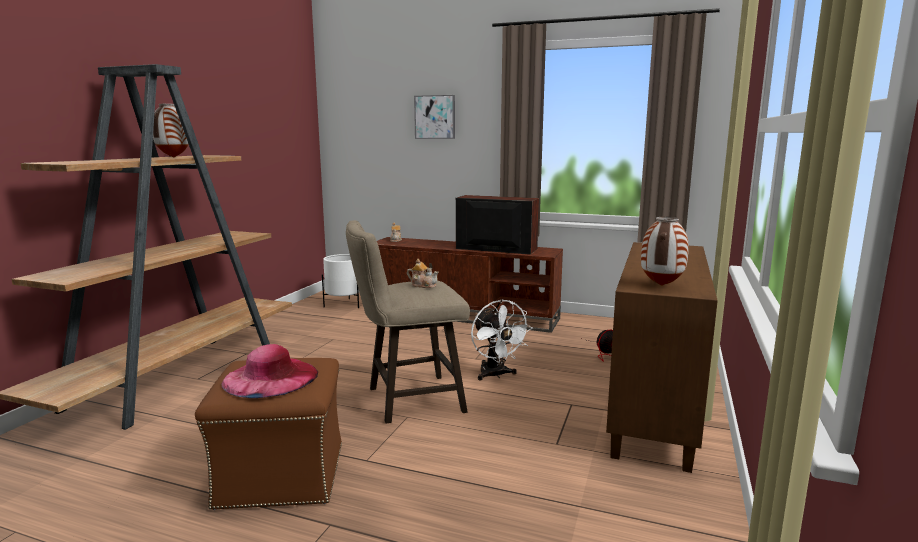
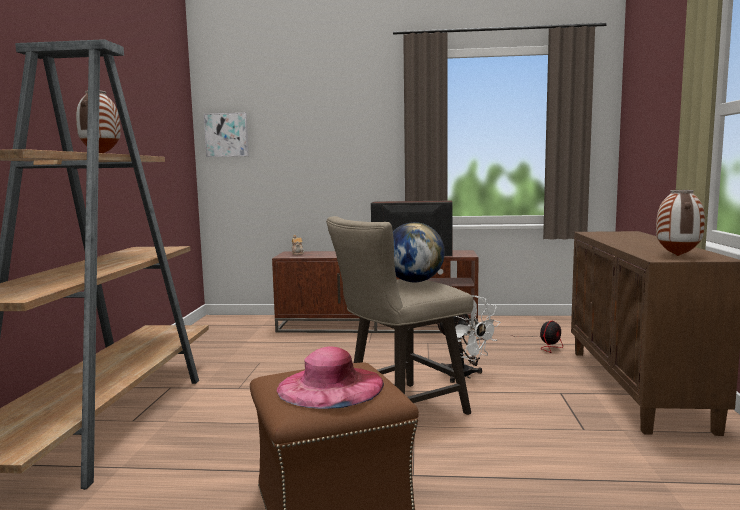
camera: 15 degrees left, 5 degrees down
white planter [322,254,359,308] -> none
teapot [407,259,439,288] -> globe [393,222,445,282]
picture [414,95,455,139] -> picture moved to [204,113,249,157]

